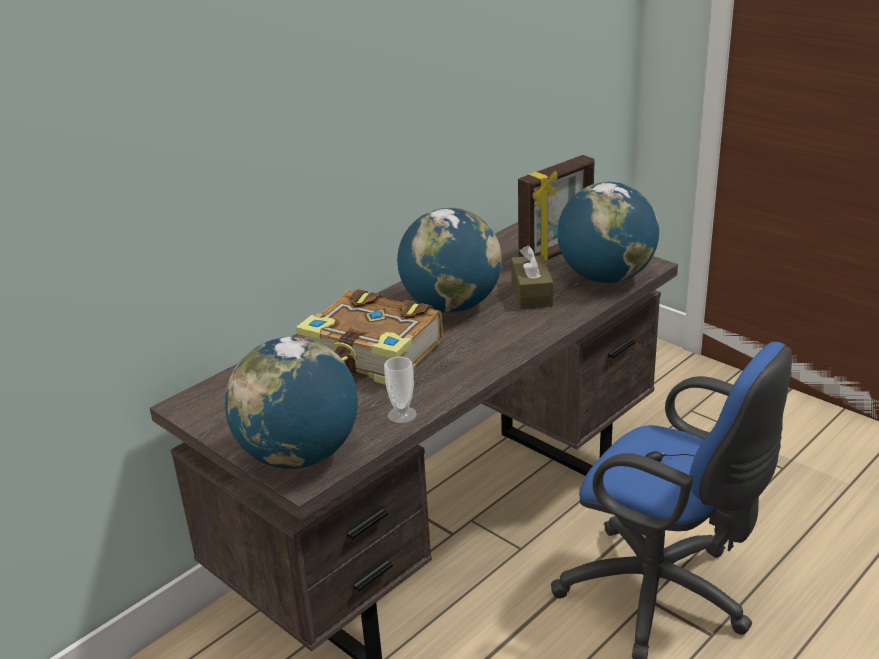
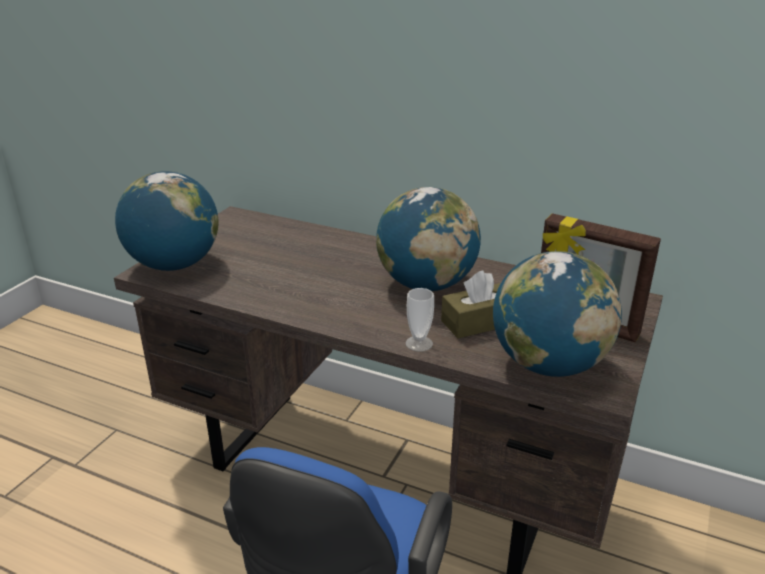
camera: 70 degrees right, 0 degrees up
book [296,289,443,385] -> none
cup [384,357,417,423] -> cup moved to [405,288,434,352]

